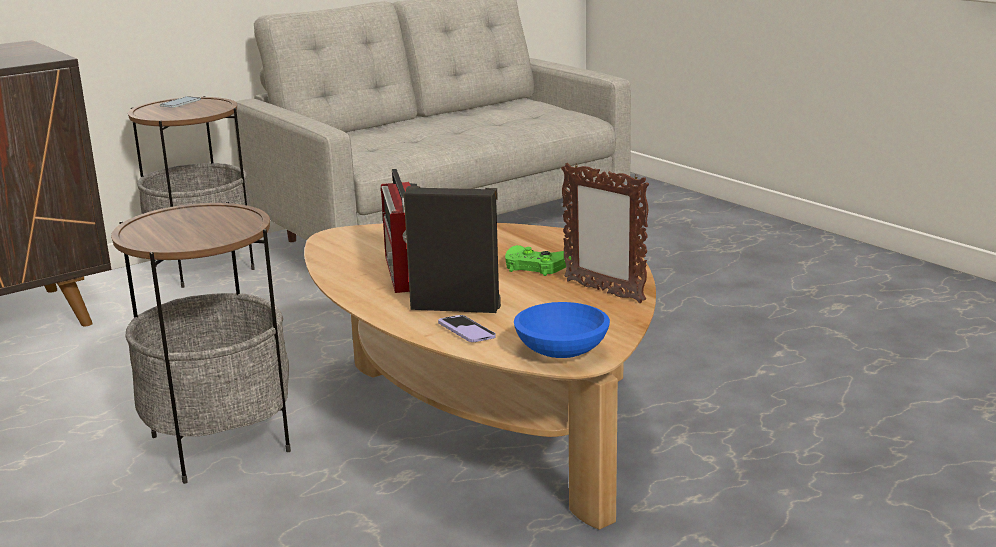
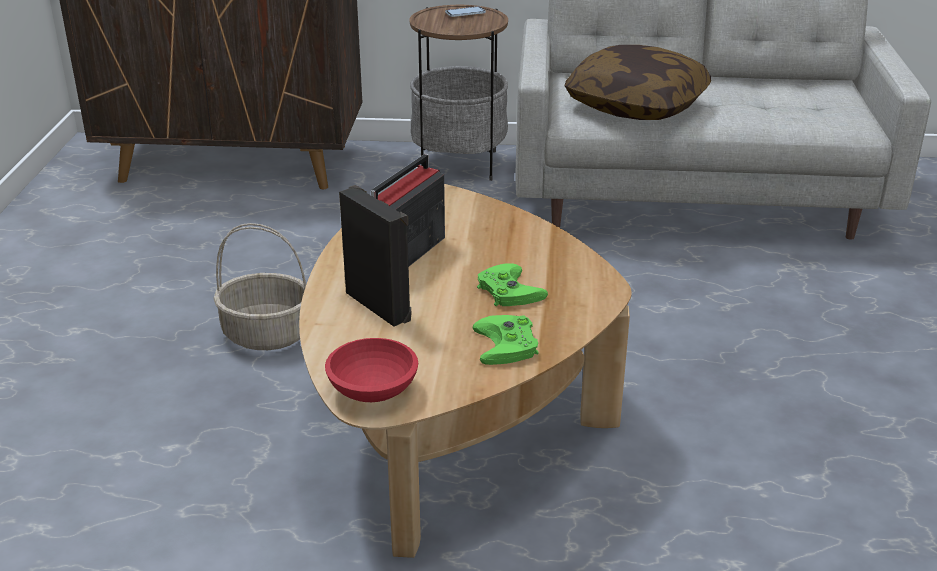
camera: 40 degrees right, 10 degrees up
side table [111,202,291,484] -> basket [213,223,306,350]
phone [438,315,496,342] -> none
blue bowl [514,302,610,358] -> red bowl [325,338,418,402]
picture frame [561,163,649,303] -> green game controller [472,315,539,365]
none -> pillow [565,45,711,120]

